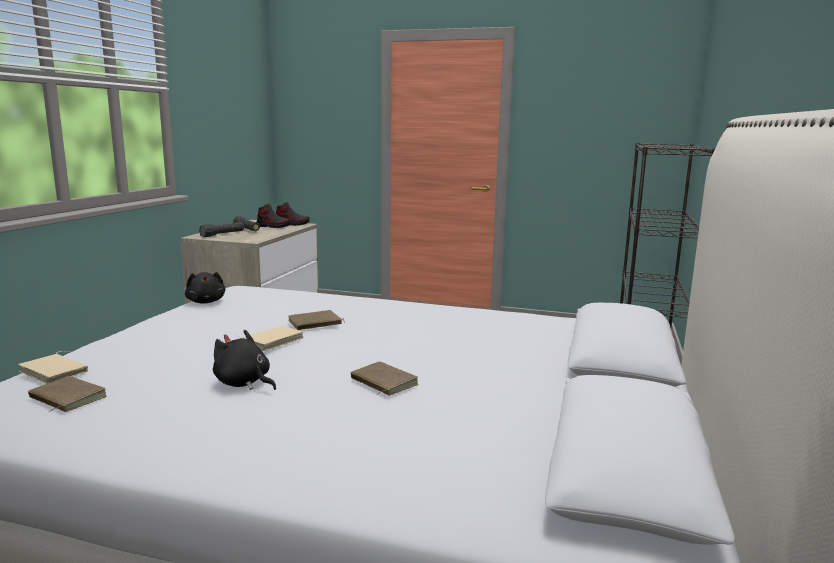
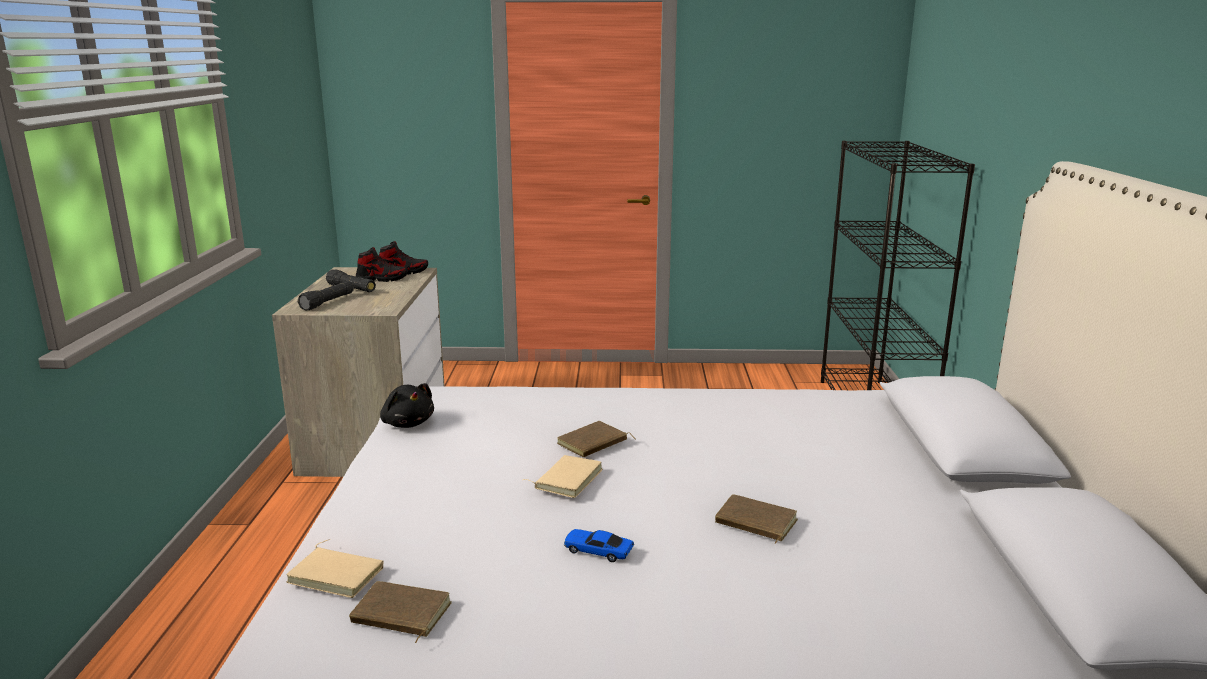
camera: 15 degrees left, 5 degrees up
black plush toy [213,330,276,390] -> toy car [564,529,634,562]

